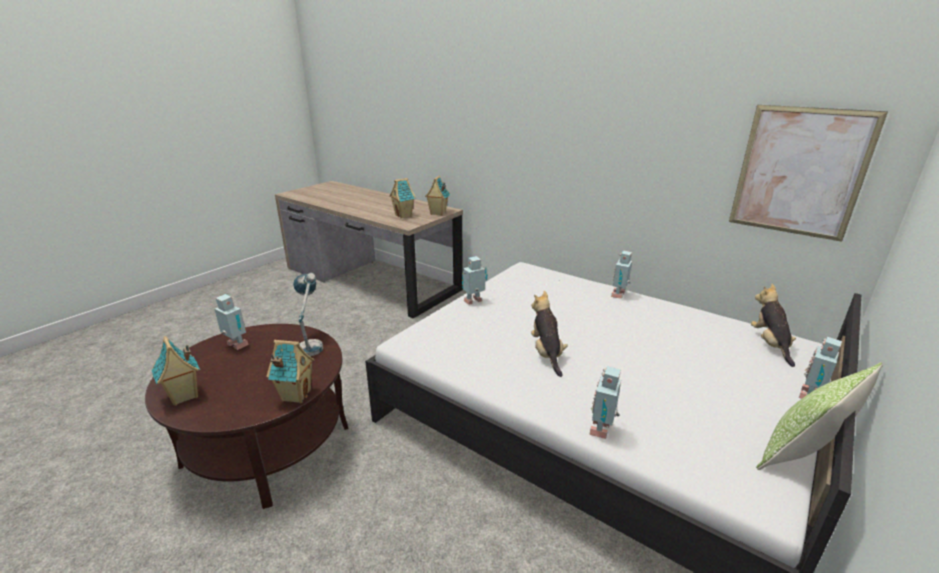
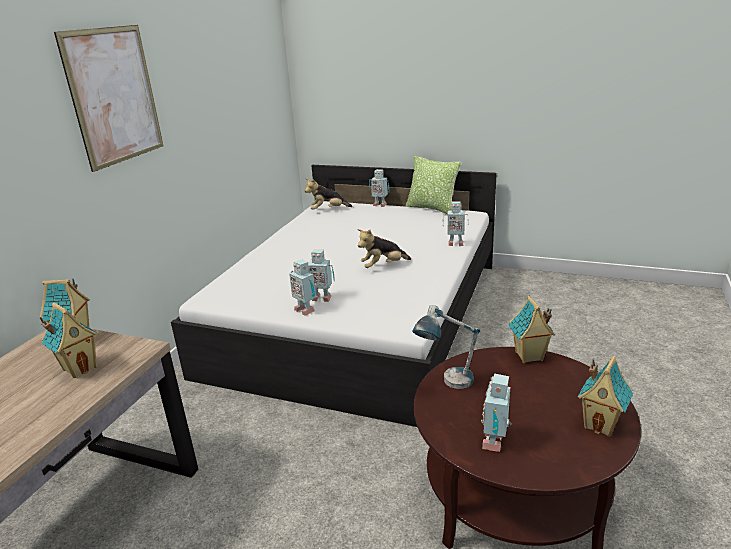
camera: 105 degrees left, 0 degrees up
toy robot [611,250,632,299] -> toy robot moved to [308,249,334,302]
picture [729,105,888,242] -> picture moved to [54,25,163,172]

